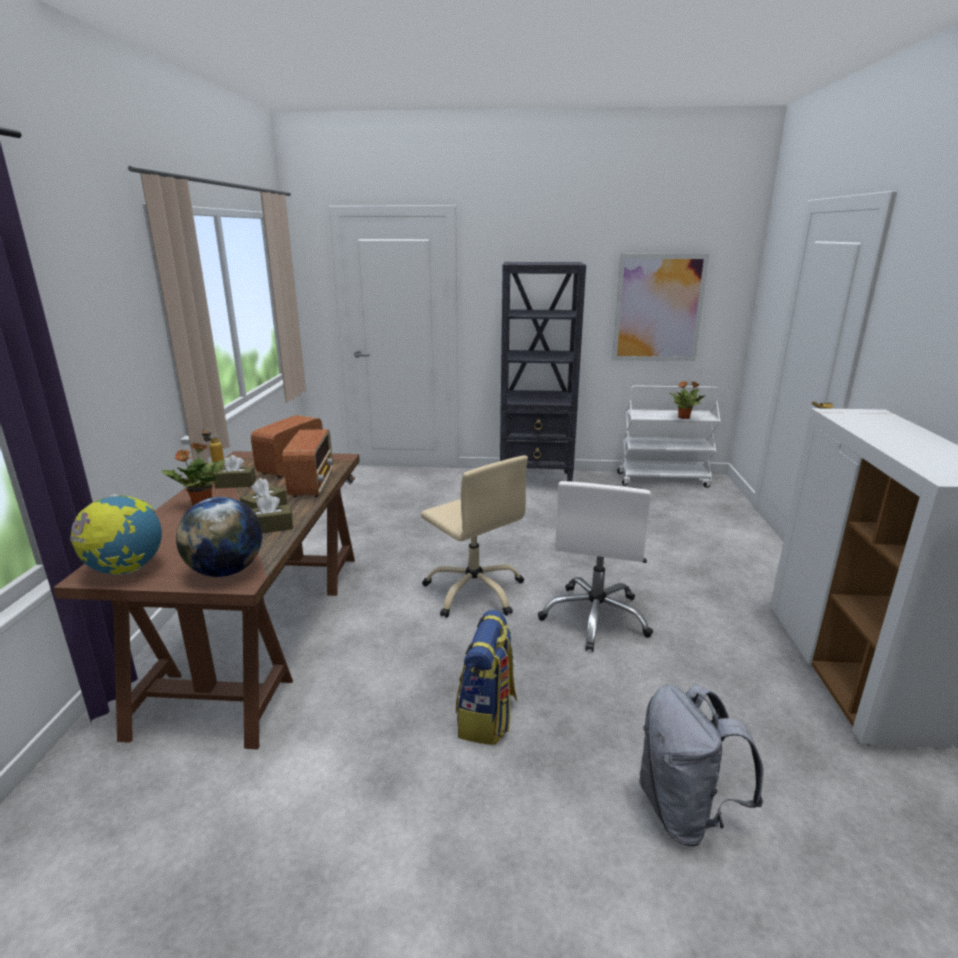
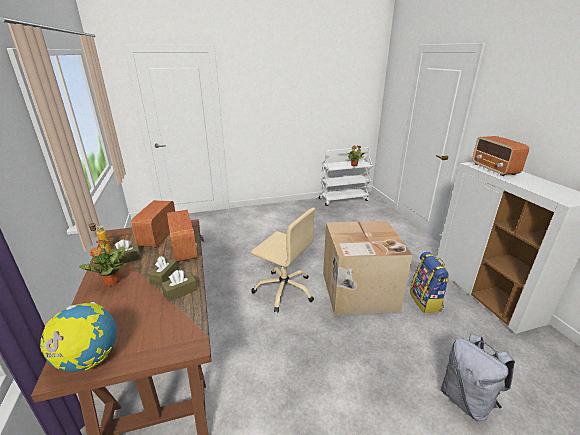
camera: 20 degrees left, 5 degrees up
globe [176,497,262,577] -> none
backpack [456,610,517,746] -> backpack moved to [410,252,449,313]
black bookcase [500,262,586,482] -> none
white office chair [538,481,653,652] -> cardboard box [323,220,413,315]
picture [612,254,709,361] -> none
none -> radio [472,136,529,176]

